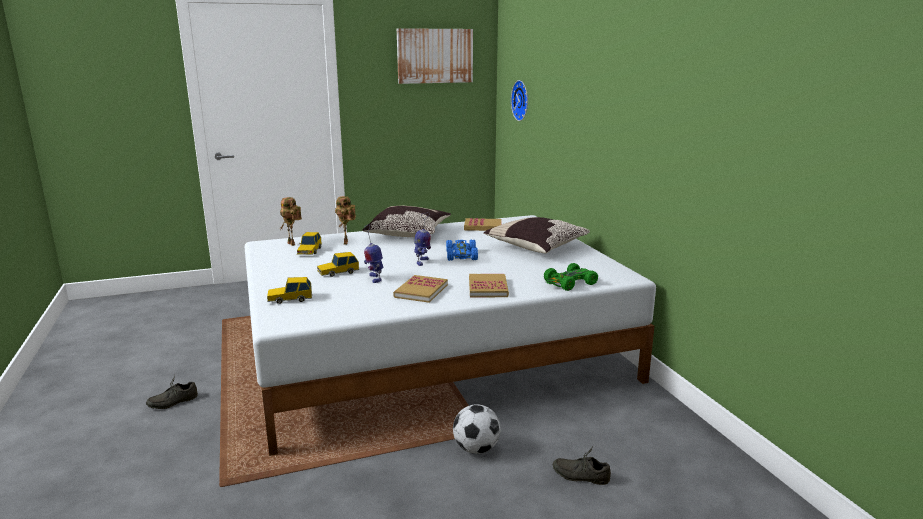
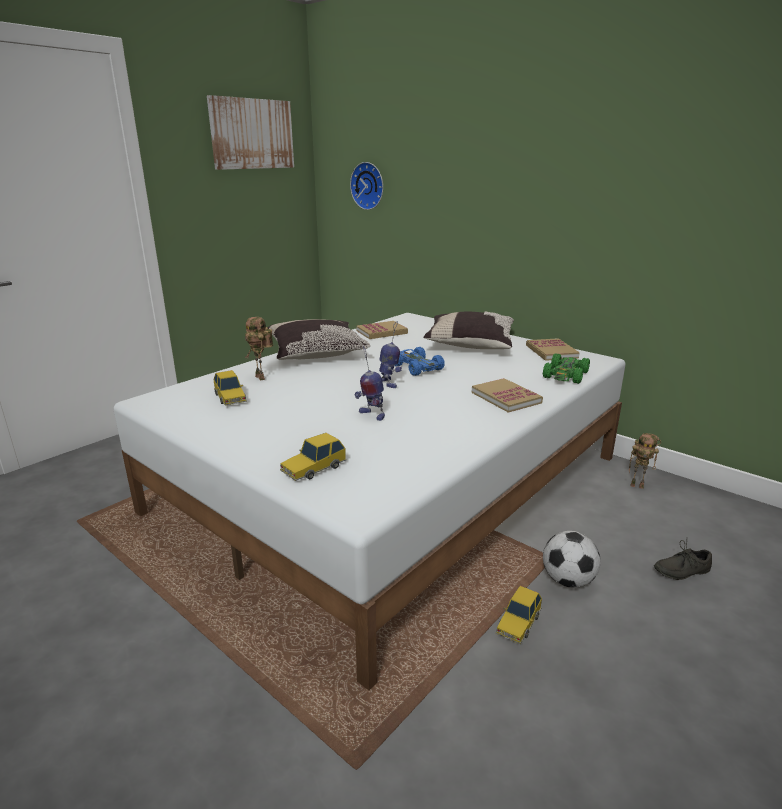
camera: 30 degrees left, 5 degrees up
grey shoe [146,375,198,409] -> none
toy robot [280,197,302,246] -> toy robot moved to [629,433,661,489]
toy car [317,252,359,277] -> toy car moved to [496,586,542,644]
book [393,275,448,303] -> book moved to [526,338,580,361]

